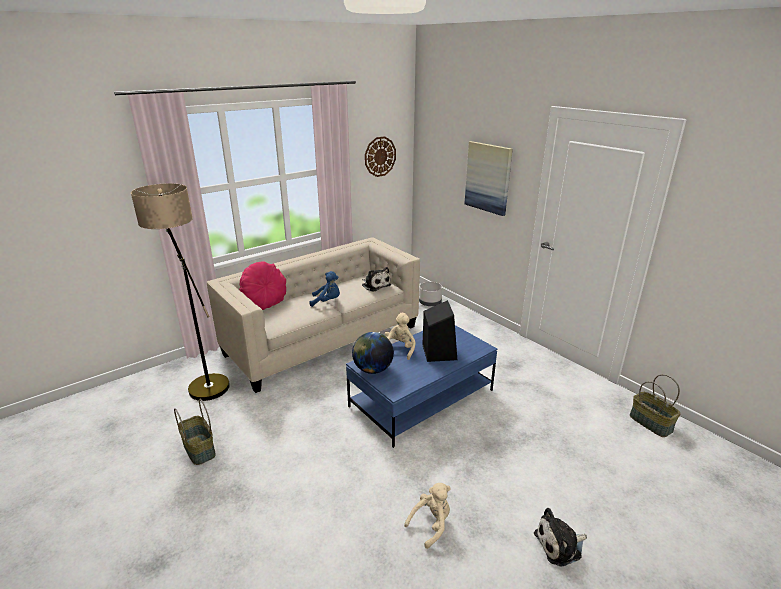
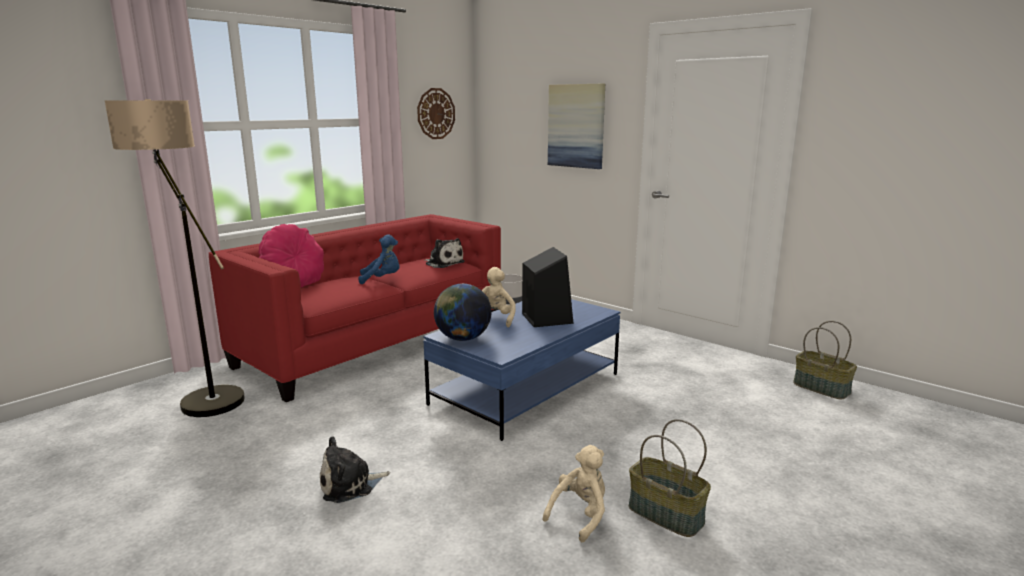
camera: 10 degrees left, 10 degrees down
basket [174,399,216,465] -> basket moved to [629,419,711,537]
beige sofa [207,237,420,393] -> red sofa [209,214,501,402]
plush toy [534,508,587,567] -> plush toy moved to [320,436,390,503]

